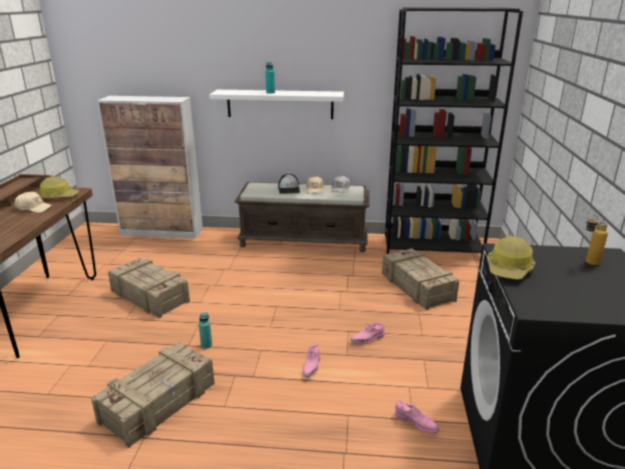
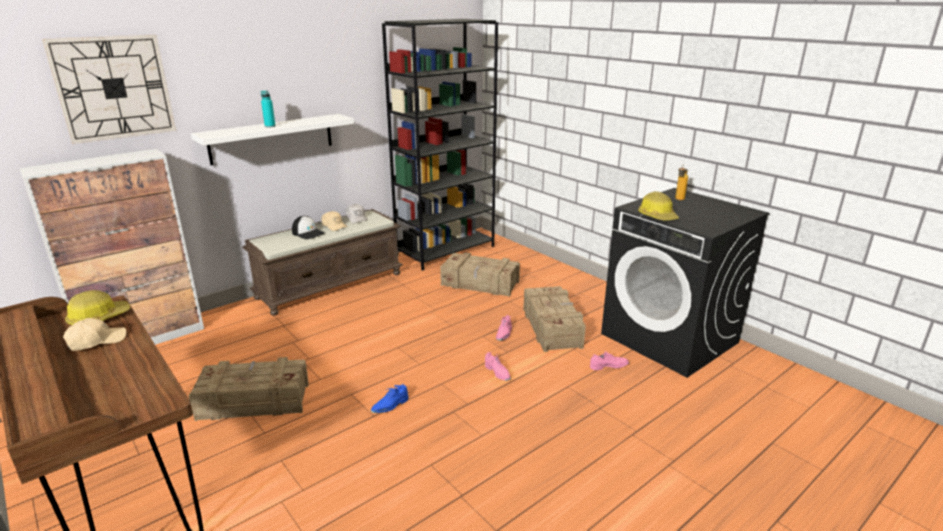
camera: 45 degrees left, 0 degrees up
crate [91,343,215,448] -> crate moved to [523,286,586,352]
turquoise bottle [199,312,212,349] -> blue shoe [371,384,408,413]
none -> wall clock [42,35,176,144]

